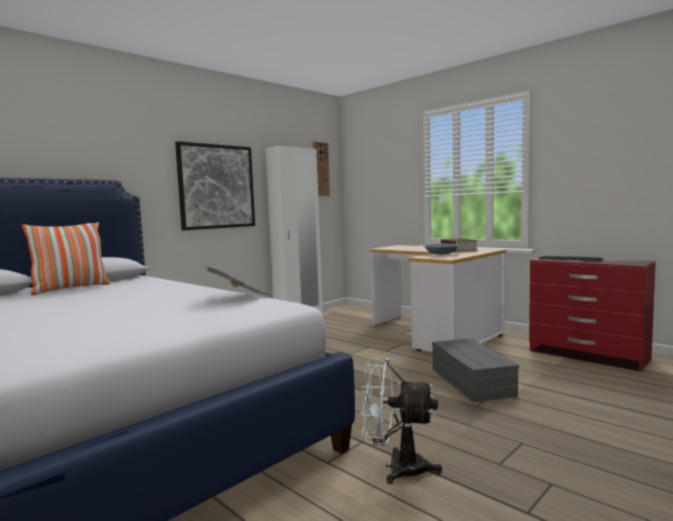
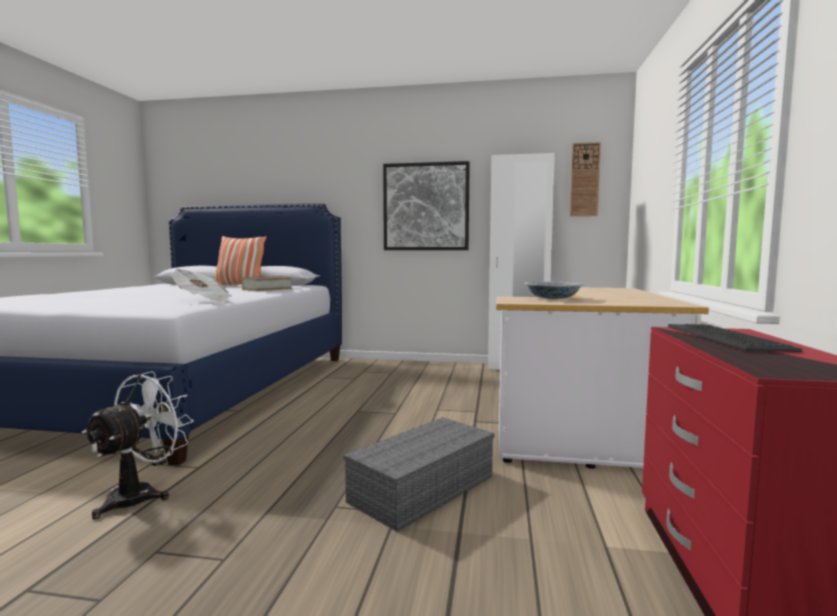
camera: 55 degrees right, 0 degrees up
white fan [360,358,442,484] -> white fan turned 45 degrees clockwise [81,371,194,519]
book [441,238,478,253] -> book moved to [242,276,293,292]

